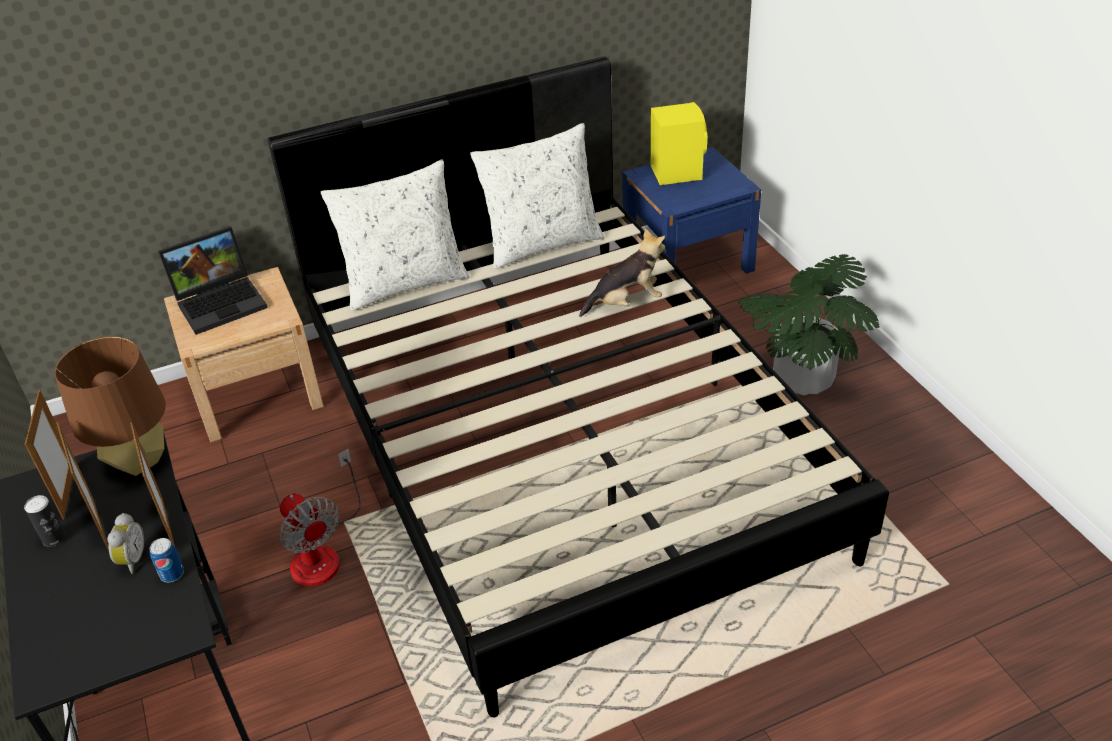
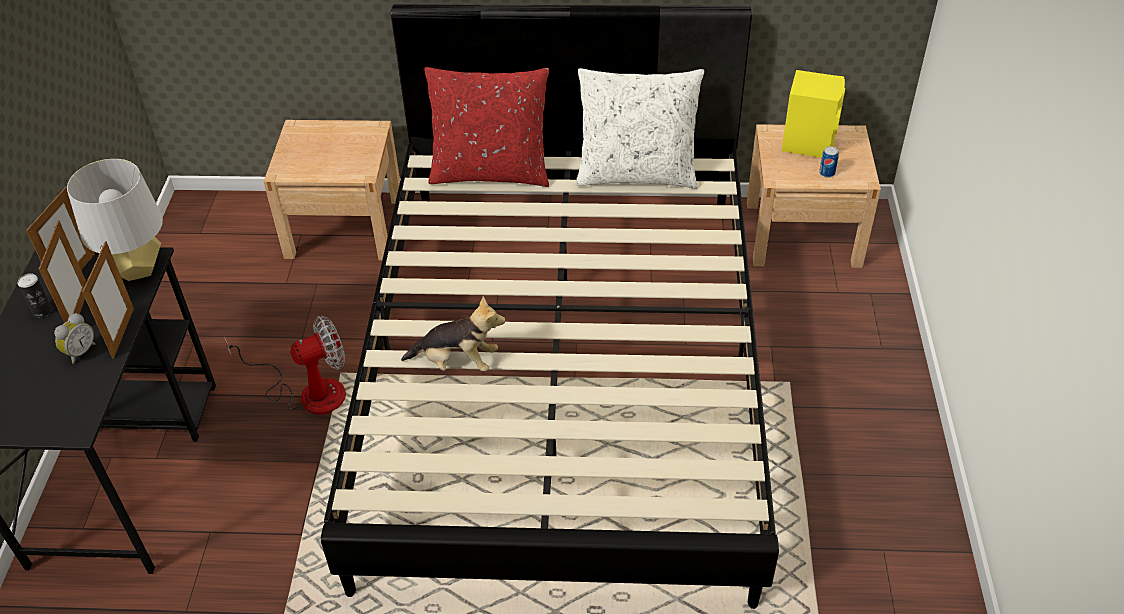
camera: 25 degrees right, 5 degrees up
brown table lamp [54,336,166,476] -> grey table lamp [67,159,163,281]
can [149,538,184,582] -> can moved to [819,147,839,178]
laptop [158,226,268,335] -> none
fan [280,449,361,586] -> fan turned 105 degrees counterclockwise [224,316,346,415]
white pillow [321,159,470,311] -> red pillow [424,67,549,187]
plush toy [579,228,665,317] -> plush toy moved to [401,296,506,371]
blue nightstand [622,147,761,274] -> beige nightstand [747,124,881,268]
potted plant [738,254,880,395] -> none

